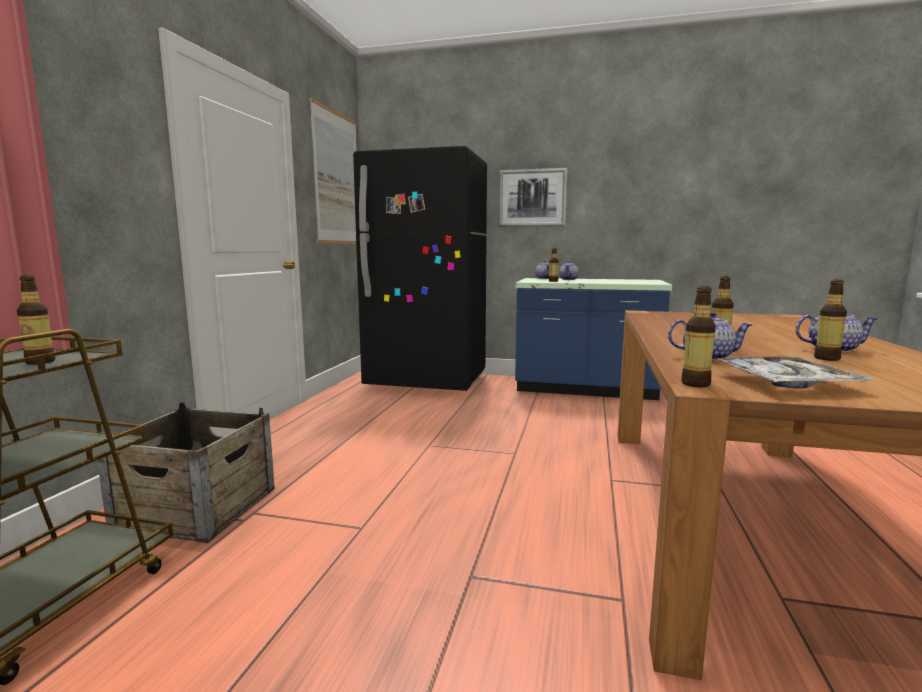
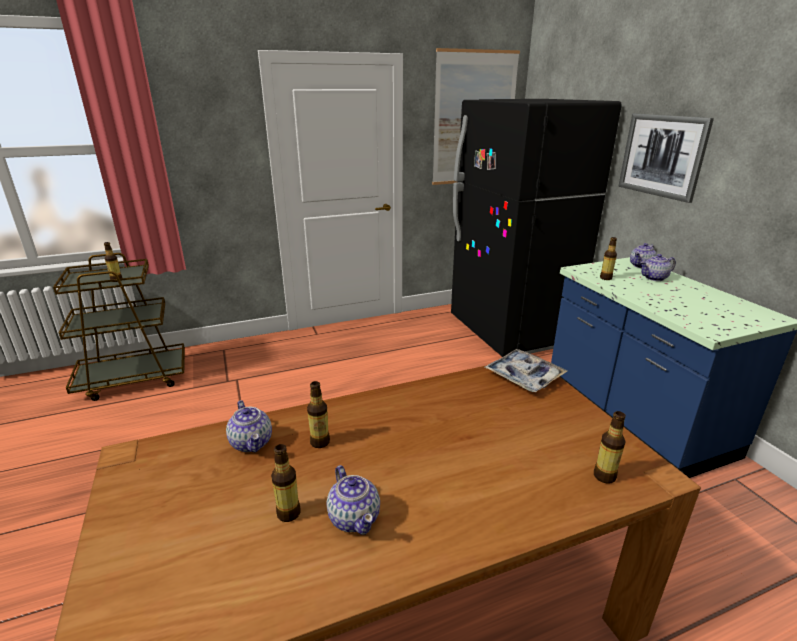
camera: 55 degrees right, 15 degrees up
crate [97,402,275,543] -> none
bottle [681,286,716,387] -> bottle moved to [594,411,626,484]
tray [715,356,872,389] -> tray moved to [485,349,567,392]

